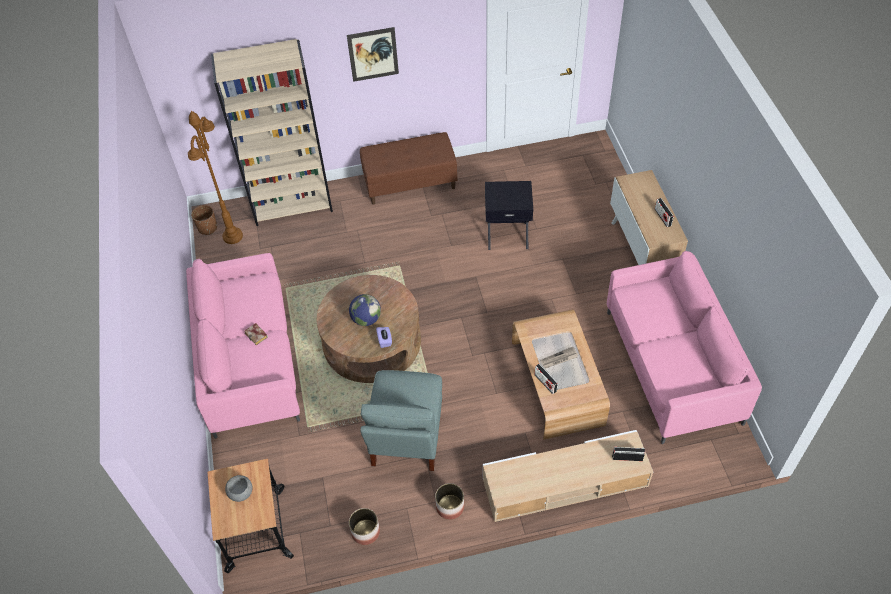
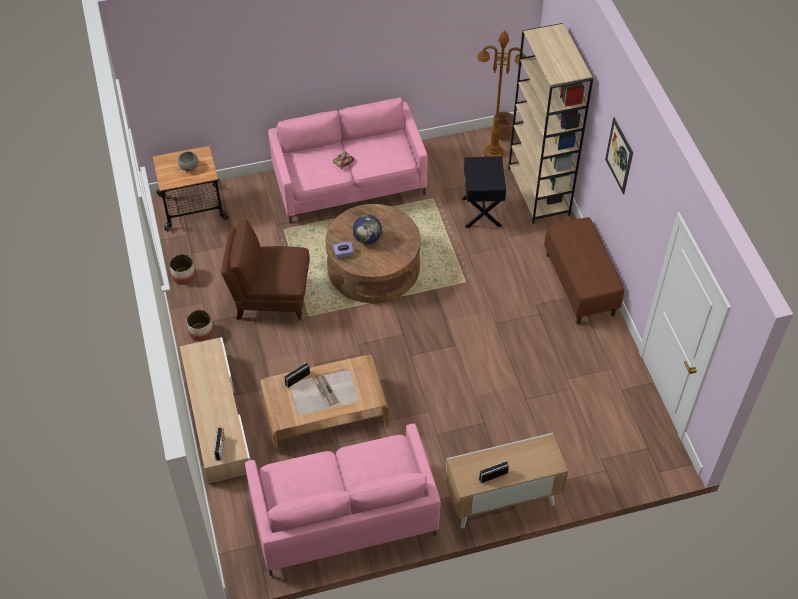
camera: 85 degrees right, 0 degrees up
grey armchair [360,370,442,471] -> brown armchair [221,220,310,321]
black side table [485,181,533,250] -> black side table moved to [462,156,506,228]

